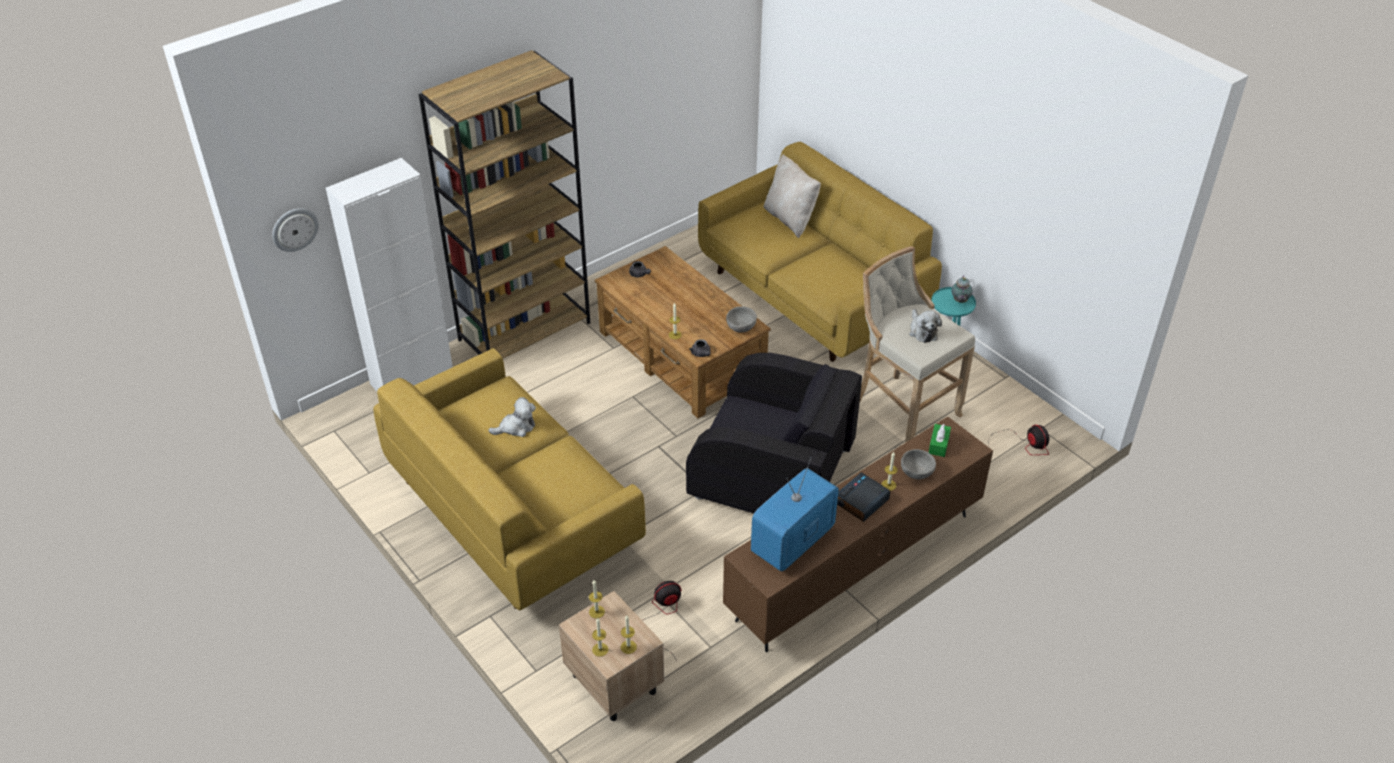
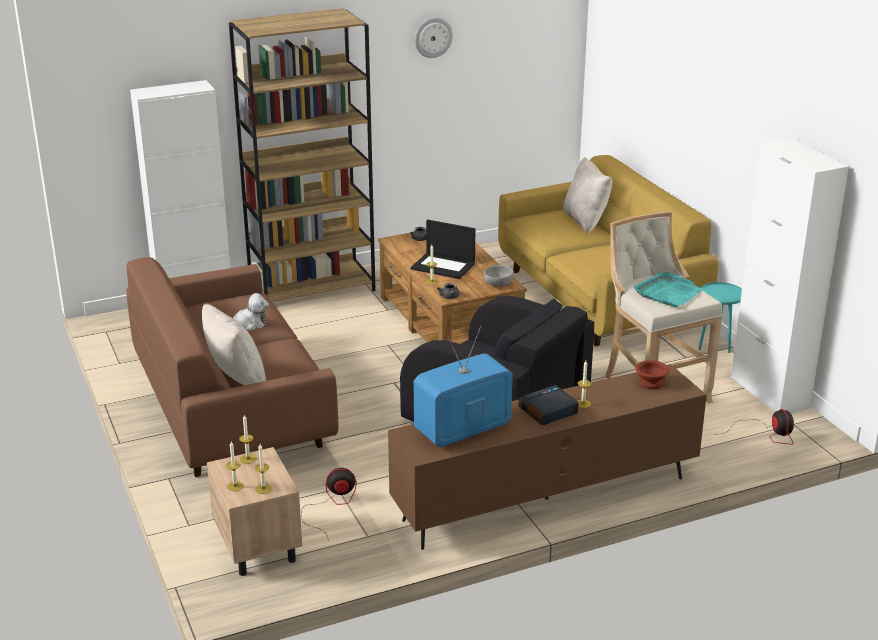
camera: 15 degrees right, 15 degrees down
wall clock [272,208,319,252] -> wall clock moved to [415,18,453,58]
yellow sofa [373,348,646,610] -> brown sofa [126,257,339,477]
grey bowl [901,449,936,479] -> none
plush toy [909,309,942,343] -> turquoise tray [634,272,703,307]
green tissue box [929,424,951,457] -> brown bowl [635,360,669,389]
teapot [952,275,973,303] -> none
none -> beige pillow [202,304,266,385]
none -> laptop [411,219,475,279]
none -> white cabinet [731,138,849,414]

